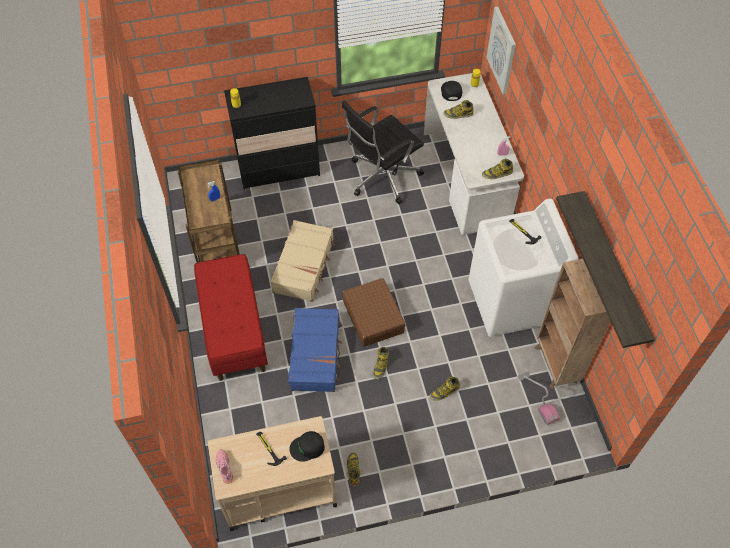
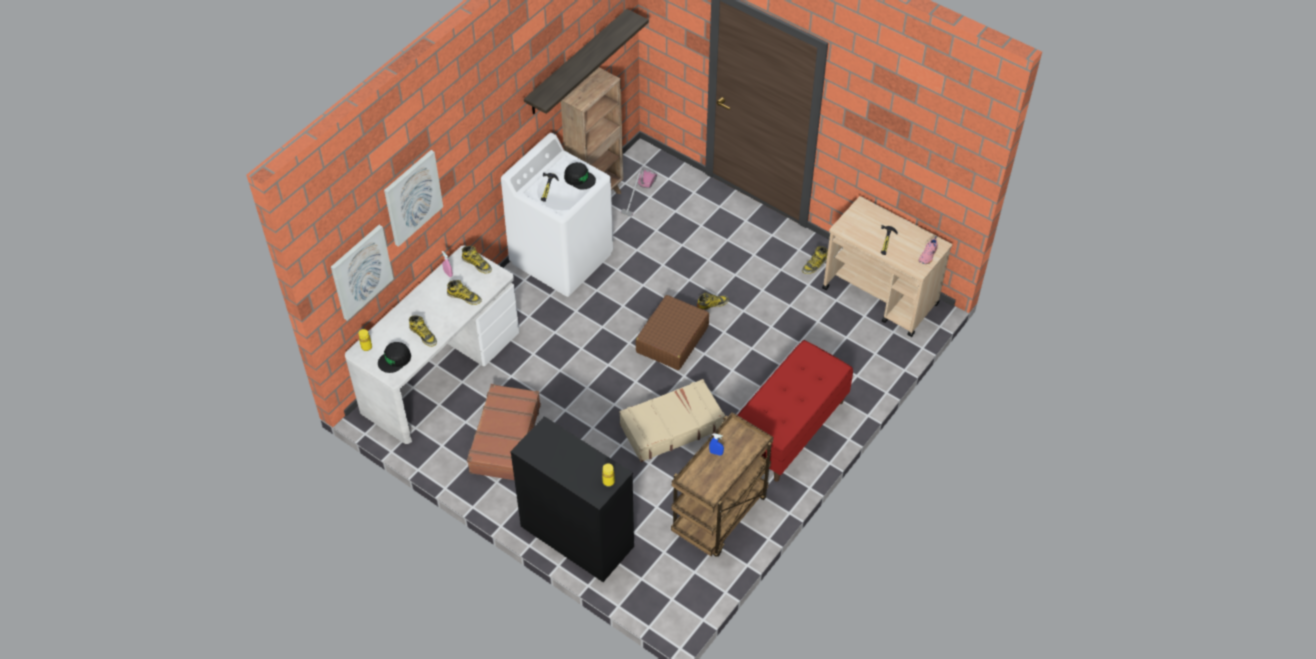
camera: 130 degrees left, 5 degrees down
blue suitcase [288,308,342,392] -> none
black cap [289,431,325,462] -> black cap moved to [564,162,596,190]
black office chair [342,100,424,204] -> brown suitcase [467,384,541,481]
boot [430,376,460,401] -> boot moved to [447,280,482,305]
none -> picture [384,150,443,247]

